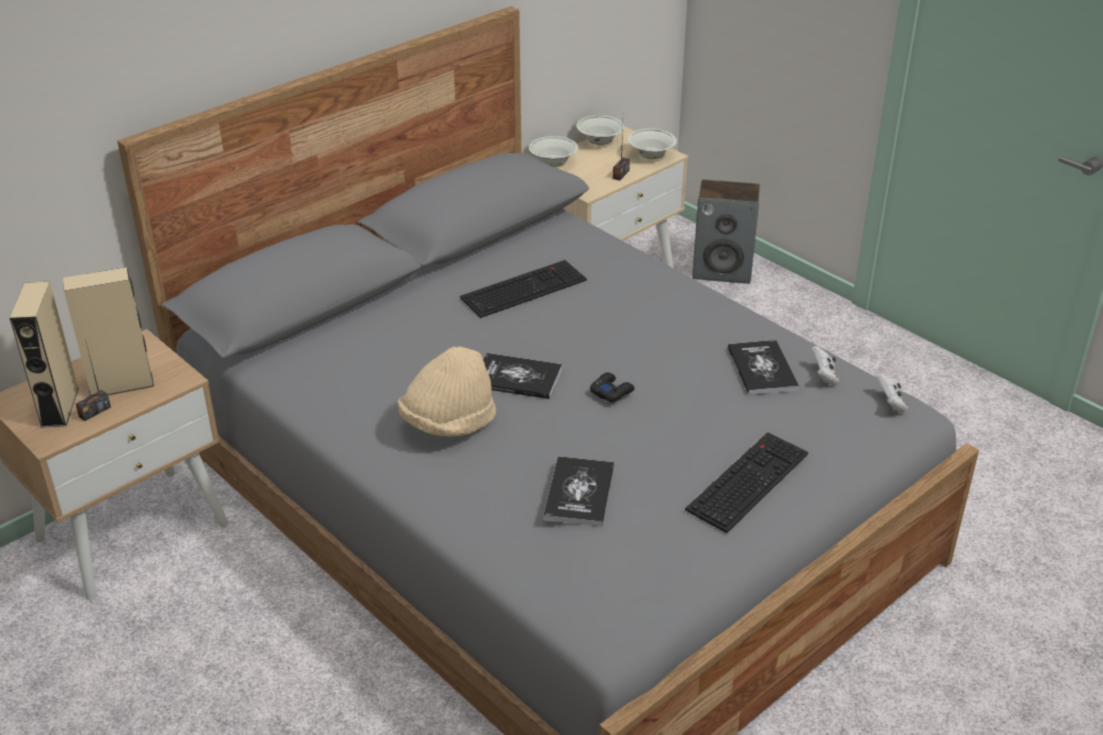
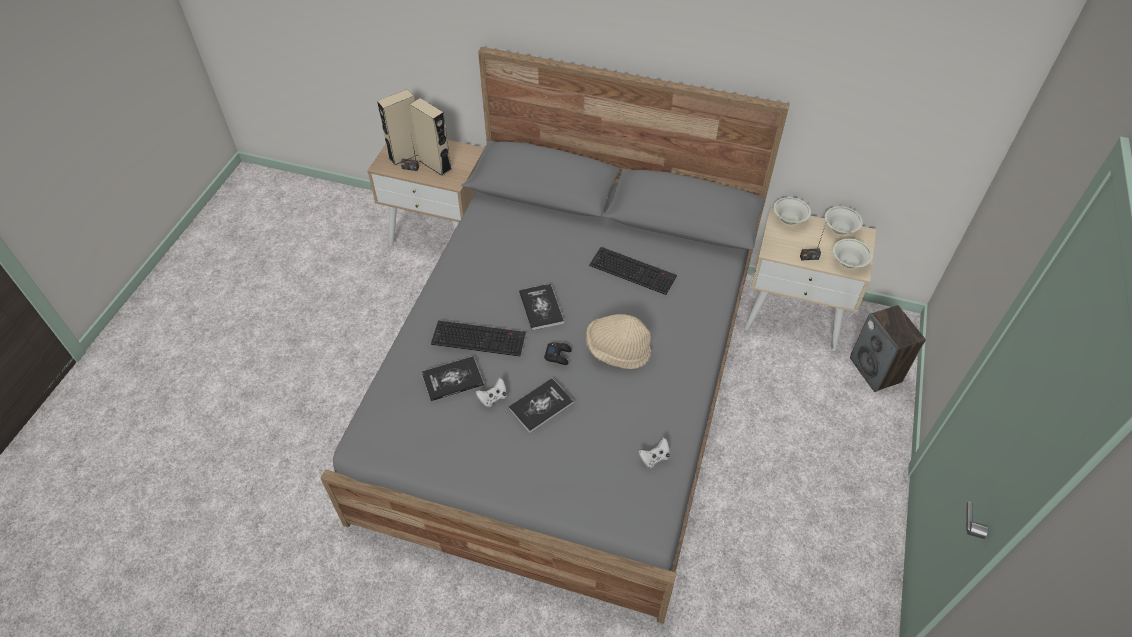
camera: 60 degrees right, 15 degrees up
beige hat [398,346,496,437] -> beige hat moved to [586,314,652,369]
keyboard [685,432,808,533] -> keyboard moved to [431,321,526,357]
book [728,340,799,395] -> book moved to [508,379,574,433]
white game controller [875,373,908,413] -> white game controller moved to [476,377,507,407]

